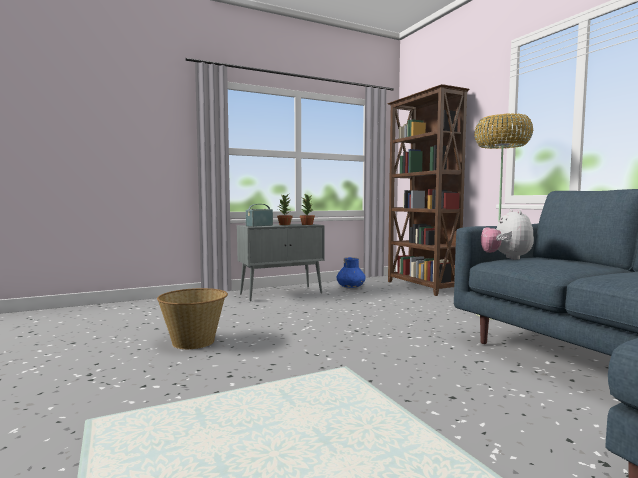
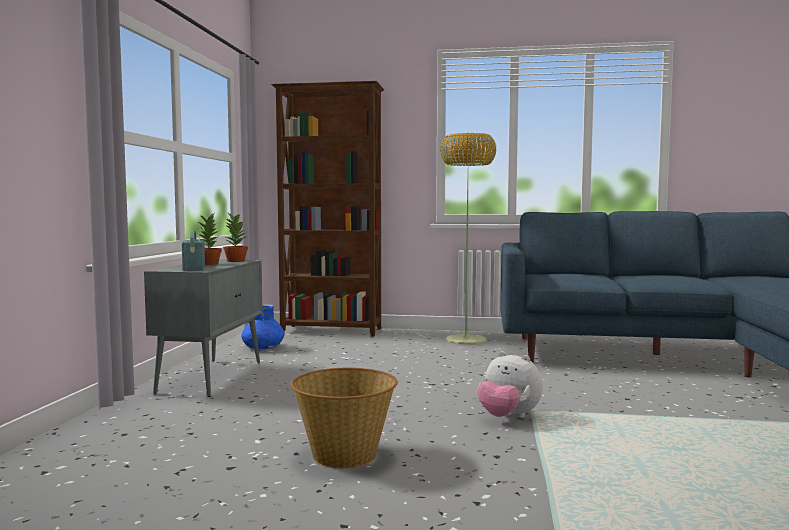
camera: 55 degrees left, 0 degrees up
plush toy [481,209,534,260] -> plush toy moved to [477,351,543,418]

